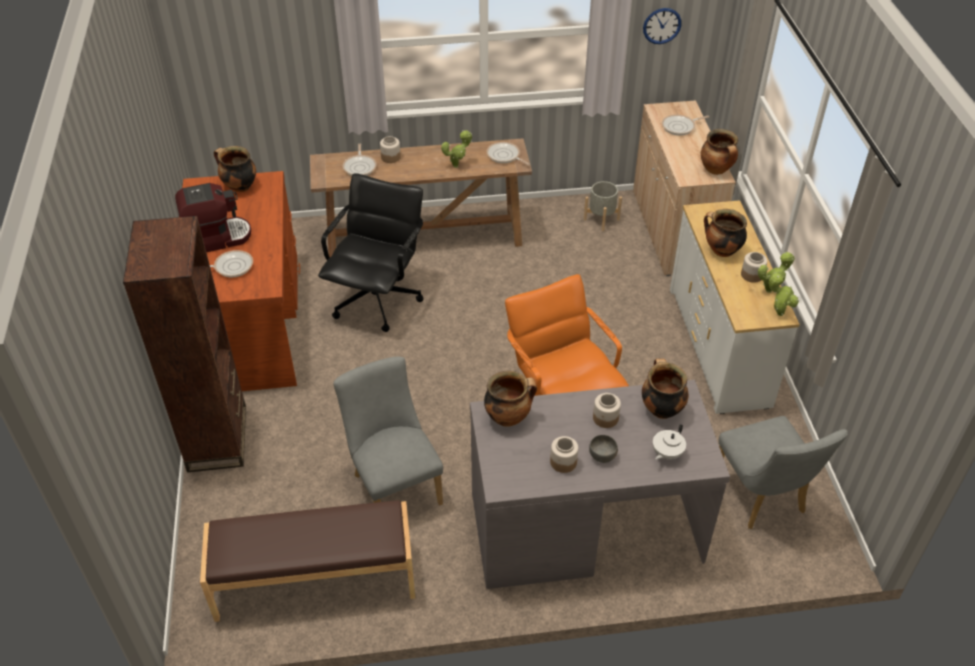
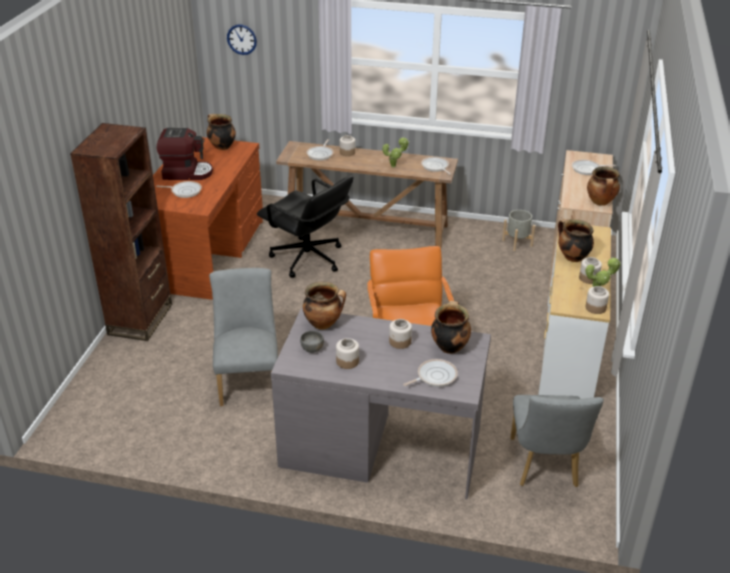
camera: 20 degrees right, 10 degrees down
brown bench [200,500,415,622] -> none
black office chair [318,173,424,332] -> black office chair turned 90 degrees clockwise [257,176,354,278]
grey bowl [589,435,618,463] -> grey bowl moved to [300,331,324,353]
wall clock [643,8,682,44] -> wall clock moved to [227,24,257,55]
white teapot [653,424,686,460] -> frying pan [403,359,458,387]
potted plant [768,272,799,316] -> jar [585,286,609,314]

